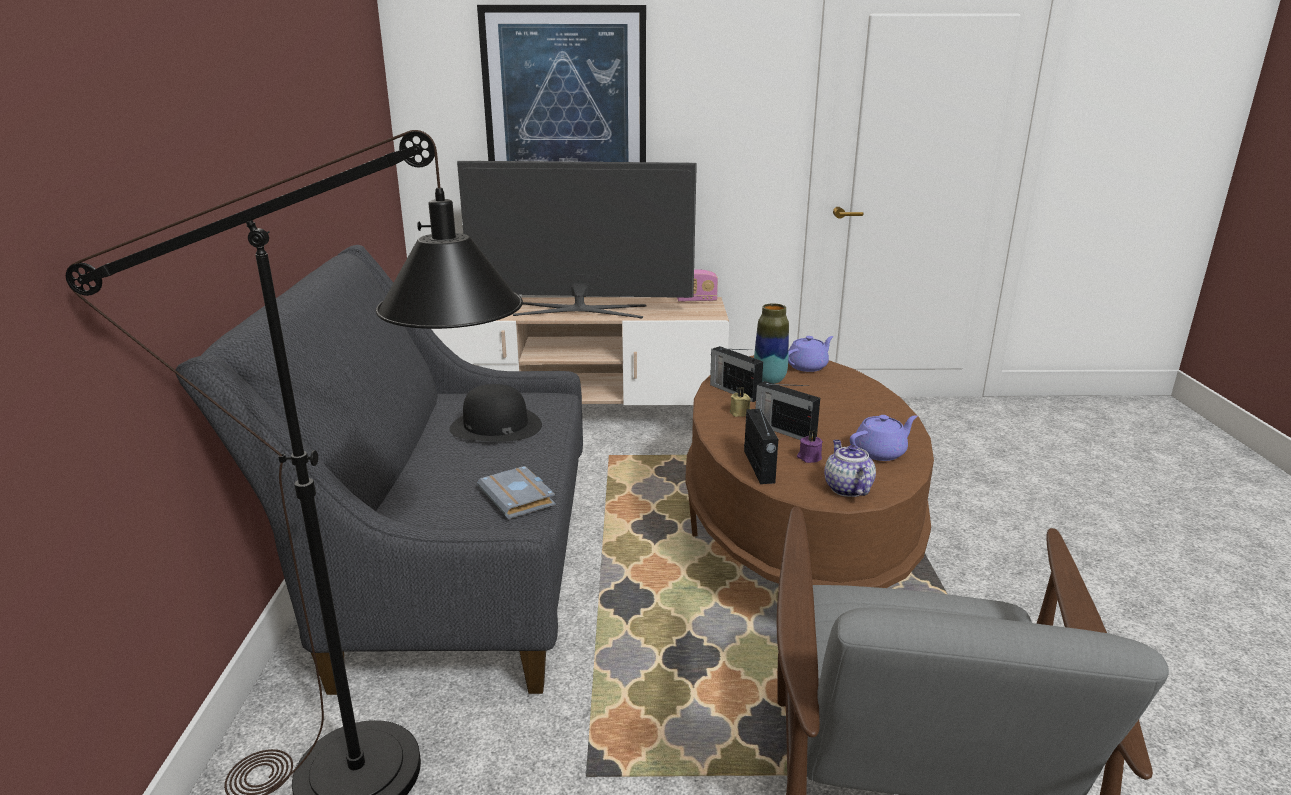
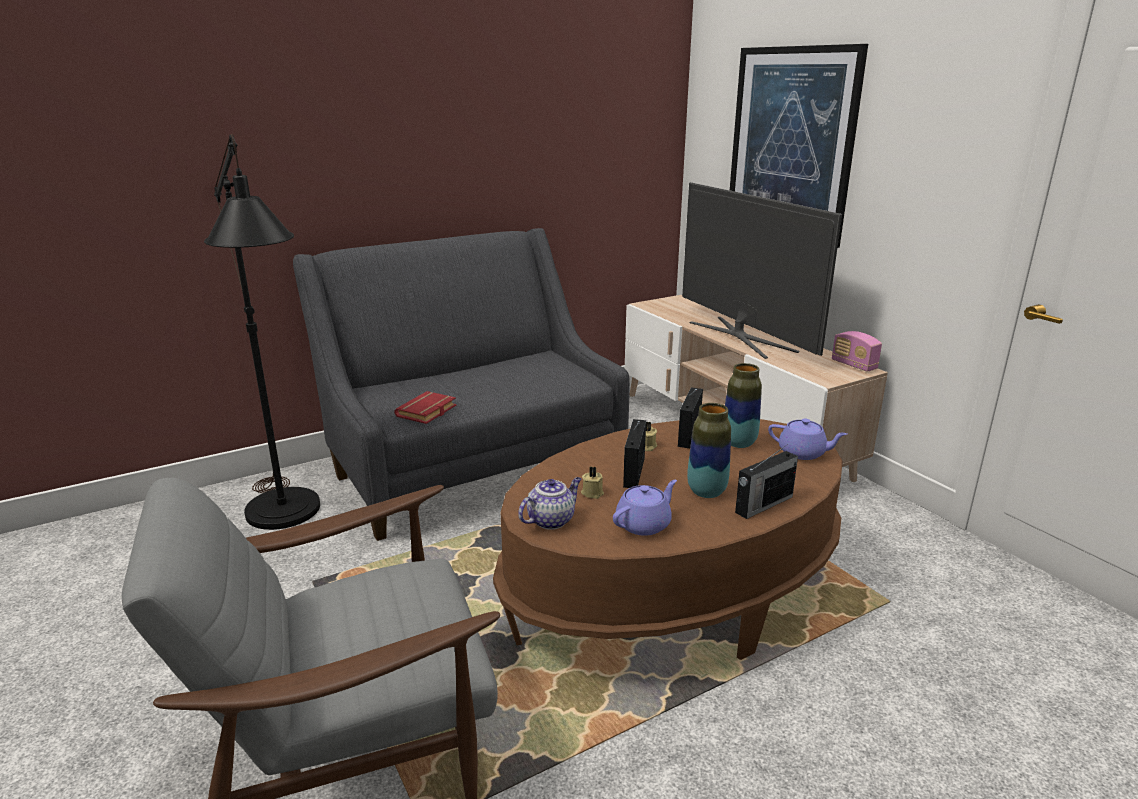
camera: 60 degrees right, 0 degrees up
black hat [450,384,542,442] -> none
grey book [478,466,556,519] -> red book [394,391,456,424]
radio [744,401,778,484] -> radio moved to [735,444,798,519]
purple candle [797,430,823,463] -> beige candle [581,467,604,499]
purple teapot [850,415,918,461] -> purple teapot turned 75 degrees counterclockwise [613,480,677,536]
none -> vase [687,403,731,498]

